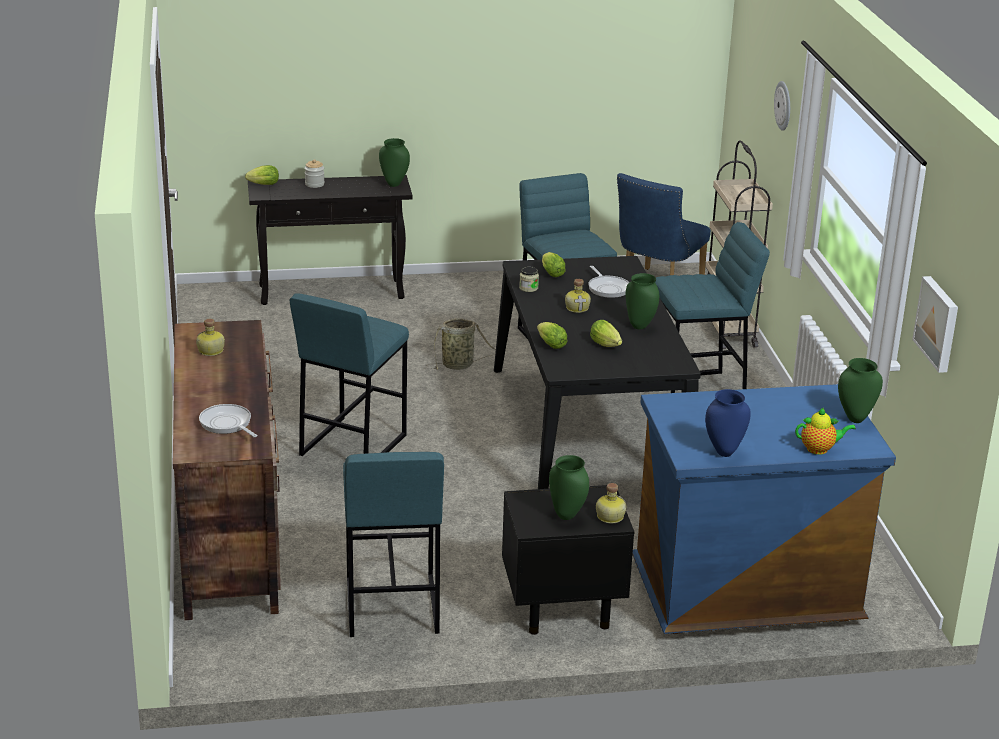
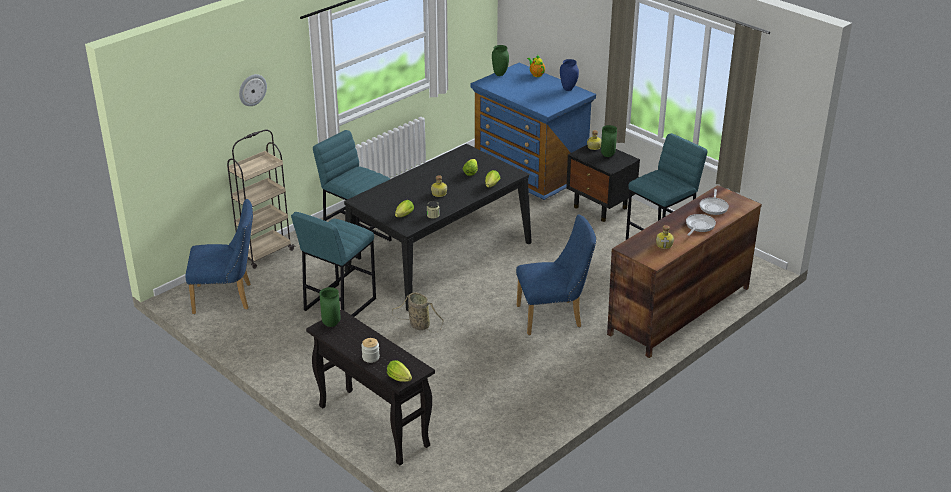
camera: 125 degrees left, 5 degrees up
turquoise stool [290,293,409,456] -> blue chair [516,214,596,335]
frying pan [588,266,630,298] -> frying pan moved to [686,214,716,236]
green vase [626,273,659,329] -> none
picture [912,276,958,373] -> none

